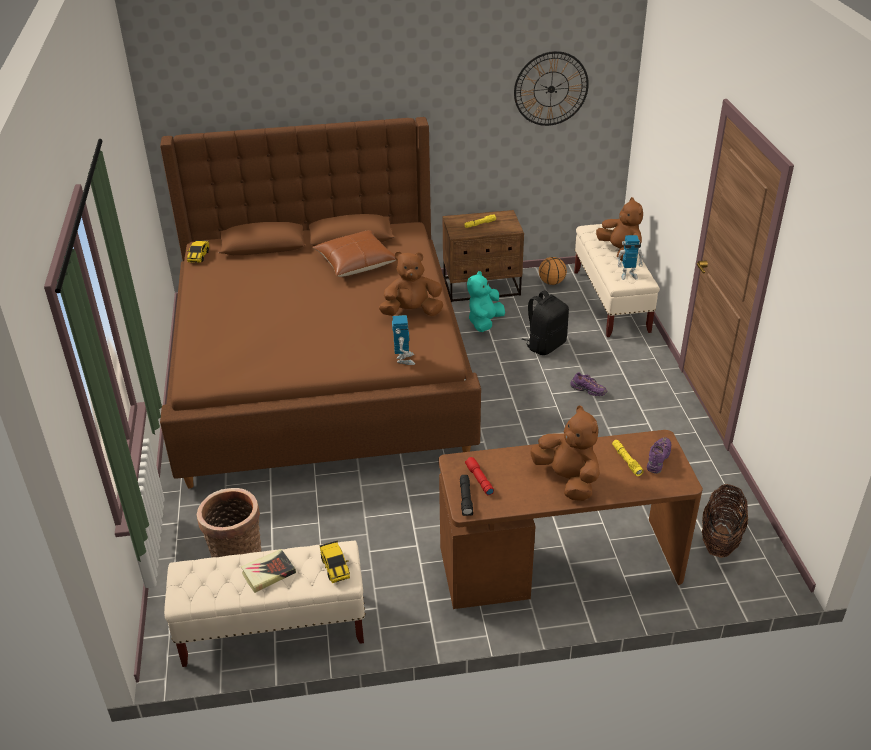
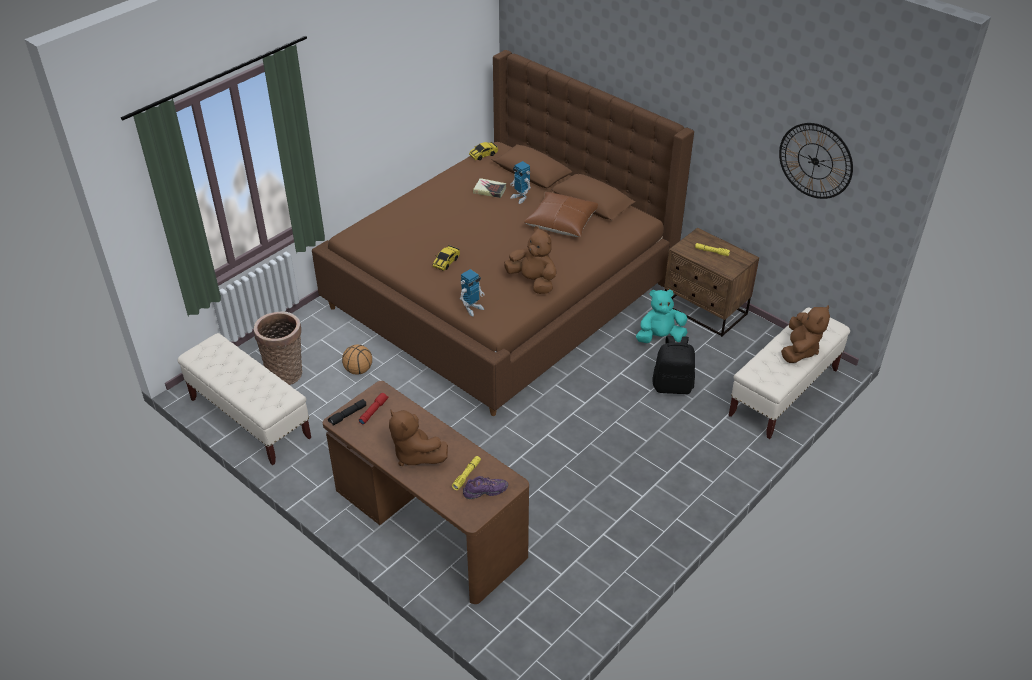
camera: 50 degrees right, 5 degrees up
book [241,549,296,593] -> book moved to [473,178,506,198]
toy car [319,540,350,583] -> toy car moved to [433,245,460,271]
brown plush toy [530,405,600,501] -> brown plush toy turned 120 degrees clockwise [389,410,448,466]
basketball [539,257,567,285] -> basketball moved to [342,344,372,375]
purple shoe [570,372,607,396] -> none
toy robot [617,235,643,280] -> toy robot moved to [510,161,531,204]
basket [702,484,748,558] -> none

